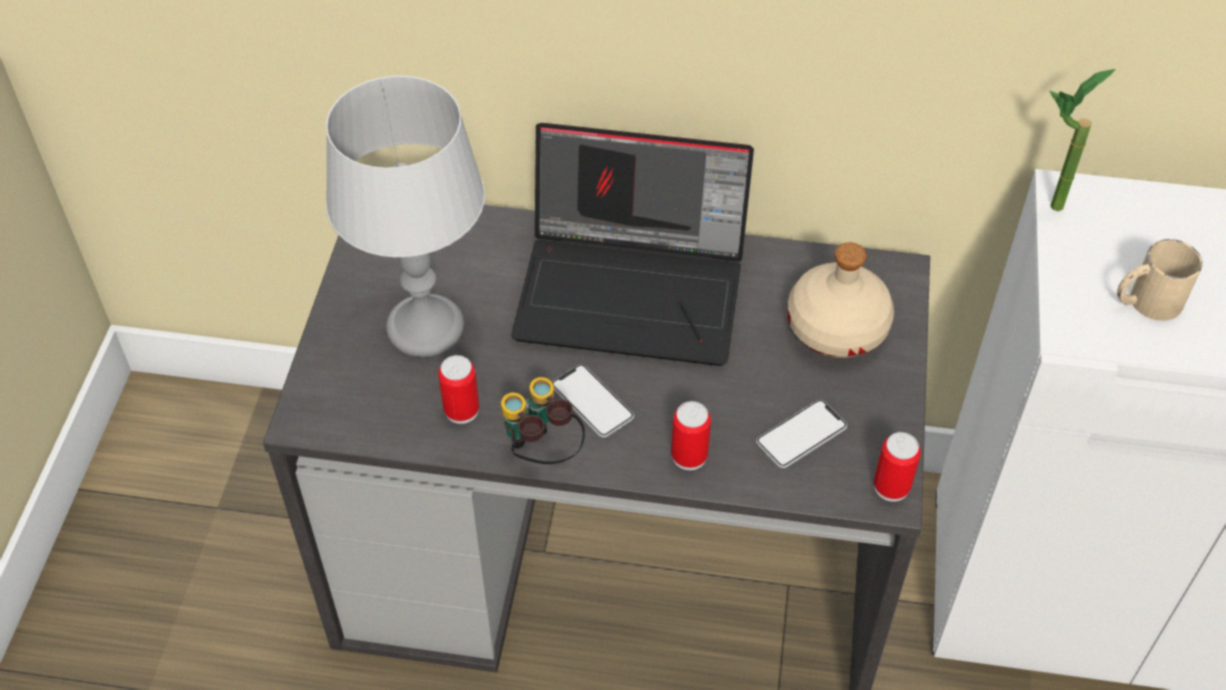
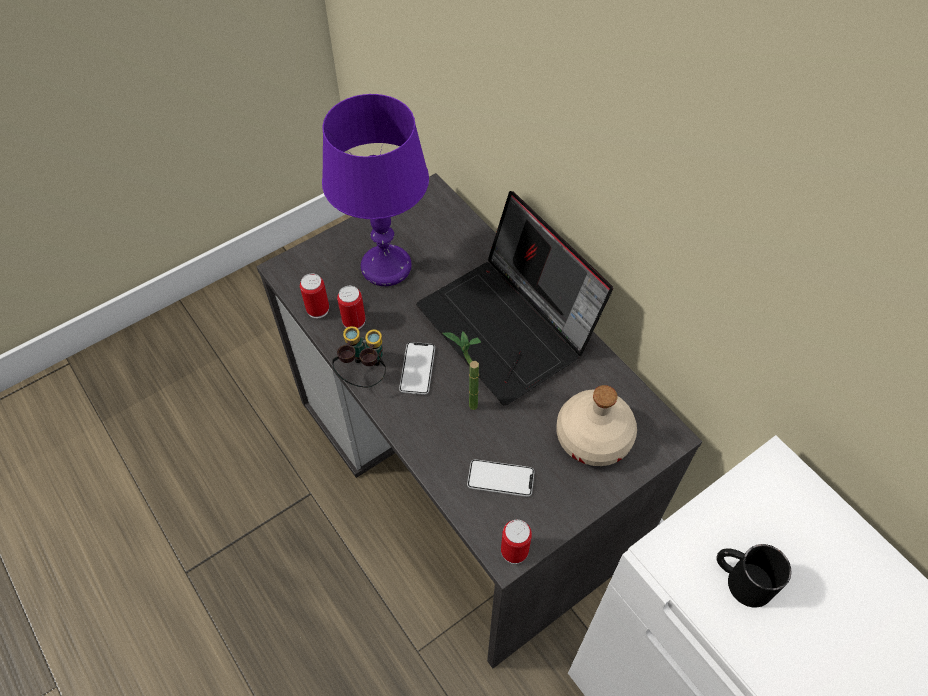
camera: 45 degrees right, 5 degrees up
grey table lamp [326,76,485,357] -> purple table lamp [322,94,429,286]
can [671,401,711,470] -> can moved to [300,273,329,318]
potted plant [1049,69,1116,211] -> potted plant moved to [442,331,481,410]
beige mug [1117,239,1203,321] -> black mug [716,544,791,608]

